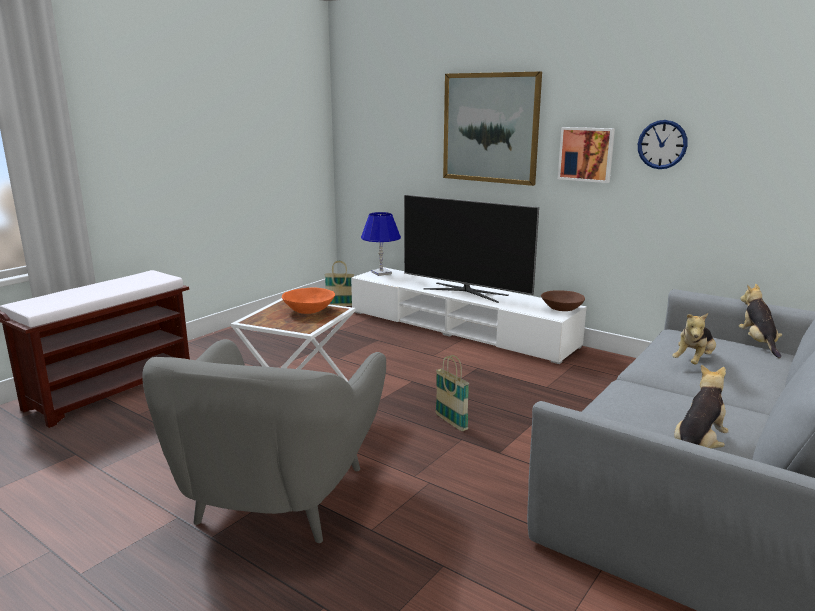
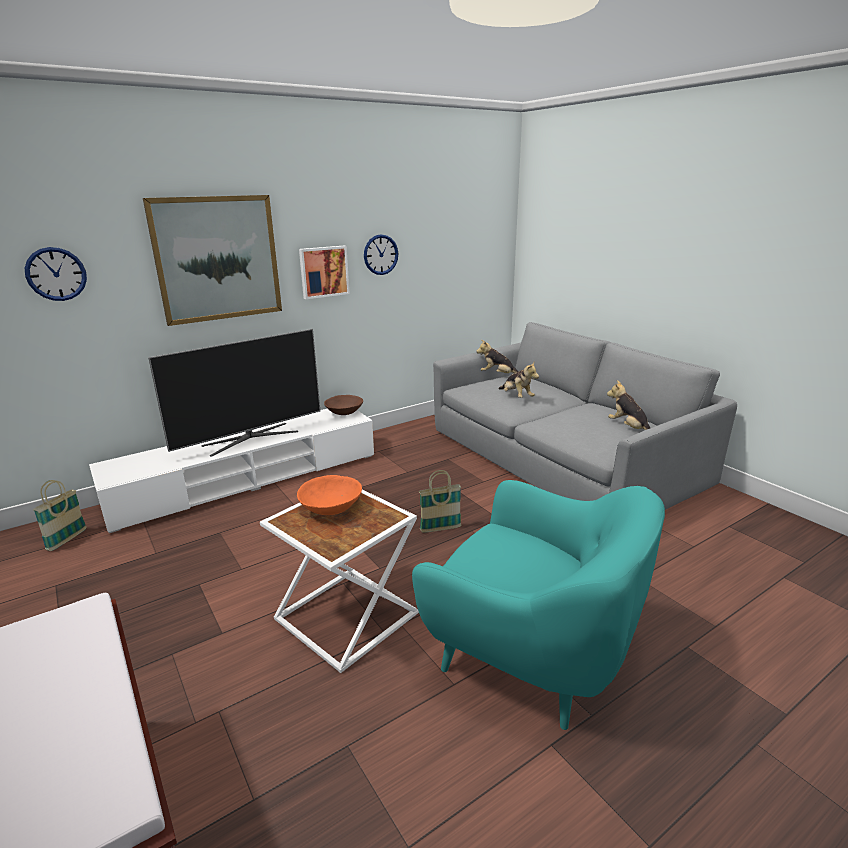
camera: 70 degrees left, 5 degrees up
grey armchair [142,339,386,543] -> turquoise armchair [412,480,665,730]
blue table lamp [361,212,401,276] -> none
none -> wall clock [24,247,87,301]

